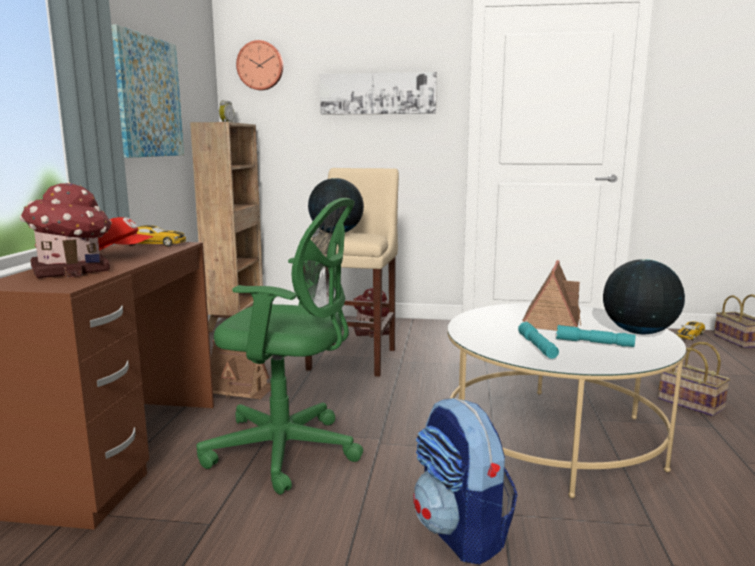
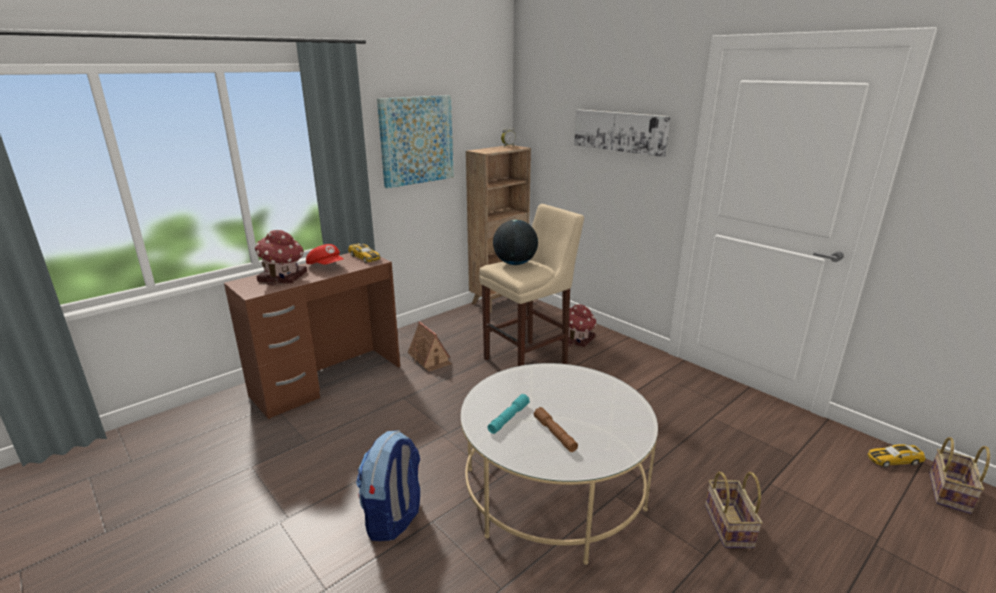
camera: 40 degrees right, 10 degrees up
green office chair [196,198,363,495] -> none
wall clock [236,40,283,90] -> none
toy house [522,260,581,331] -> none
turquoise flashlight [556,325,636,347] -> brown flashlight [534,407,578,452]
globe [603,259,685,334] -> none

